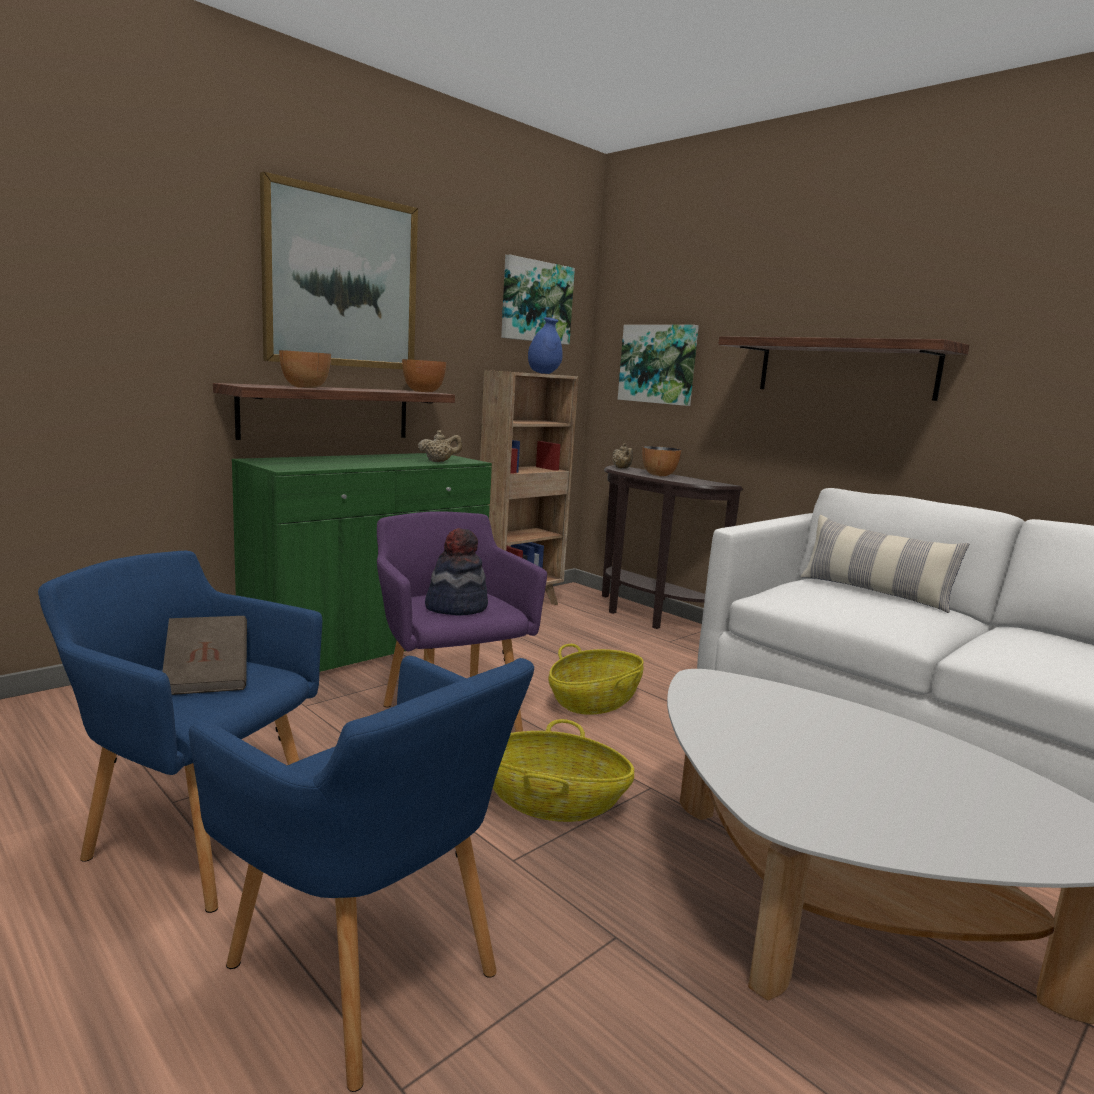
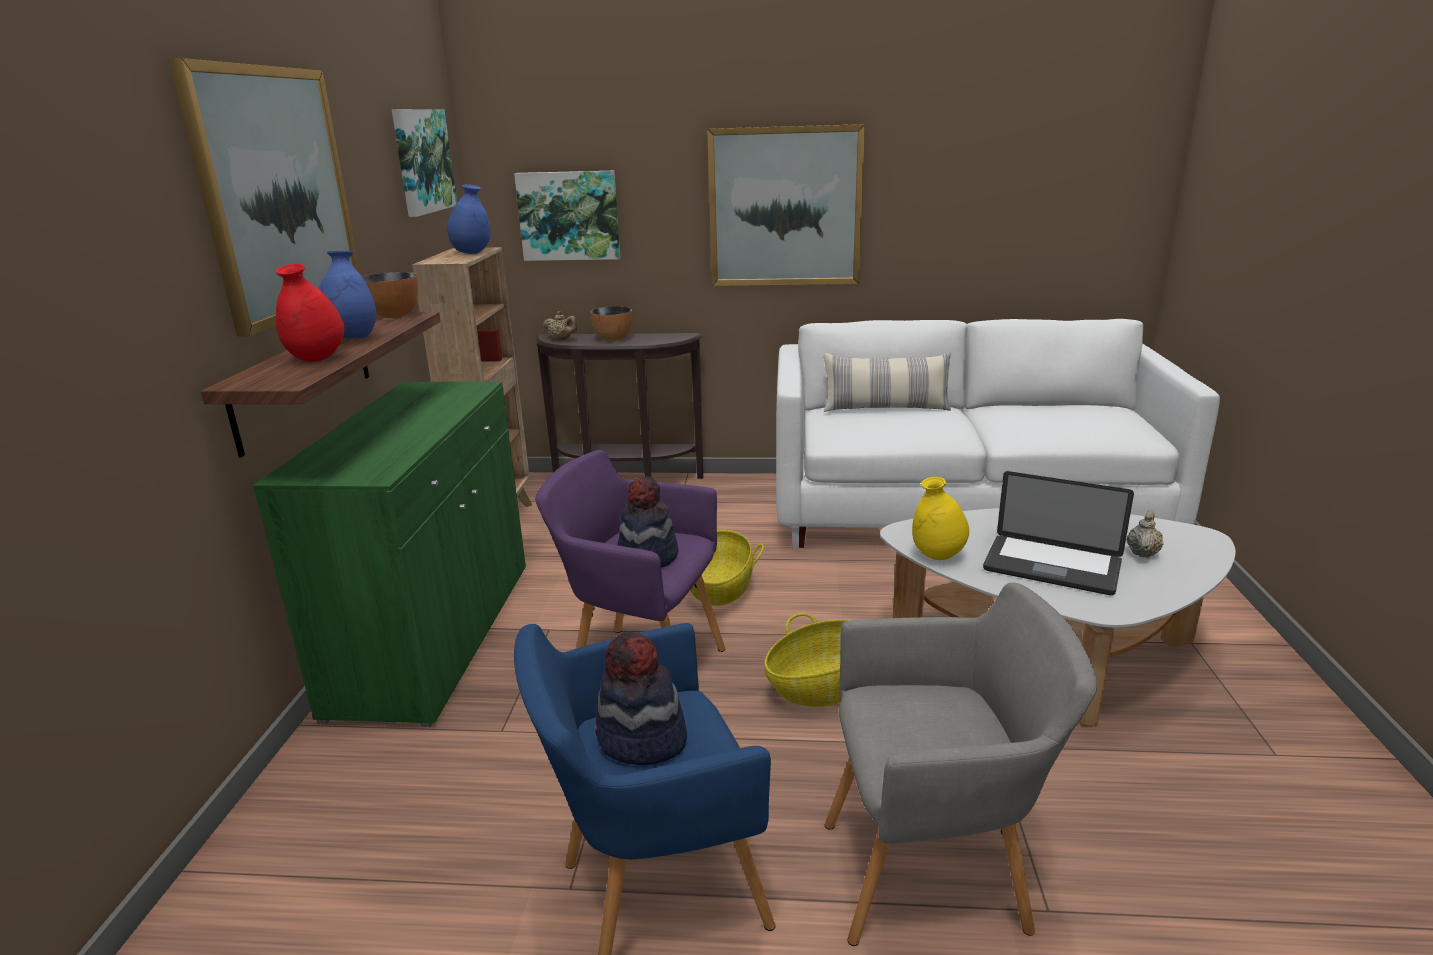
camera: 40 degrees left, 10 degrees up
brown book [162,616,247,695] -> hat [595,632,687,765]
blue armchair [189,656,534,1092] -> grey armchair [825,582,1097,946]
bowl [279,350,331,388] -> red vase [276,264,344,362]
beige teapot [418,430,462,462] -> beige teapot moved to [1127,510,1164,558]
shelf [718,336,969,401] -> picture [707,124,865,286]
none -> blue vase [319,251,376,338]
none -> yellow vase [912,477,969,560]
none -> laptop [983,471,1134,595]

